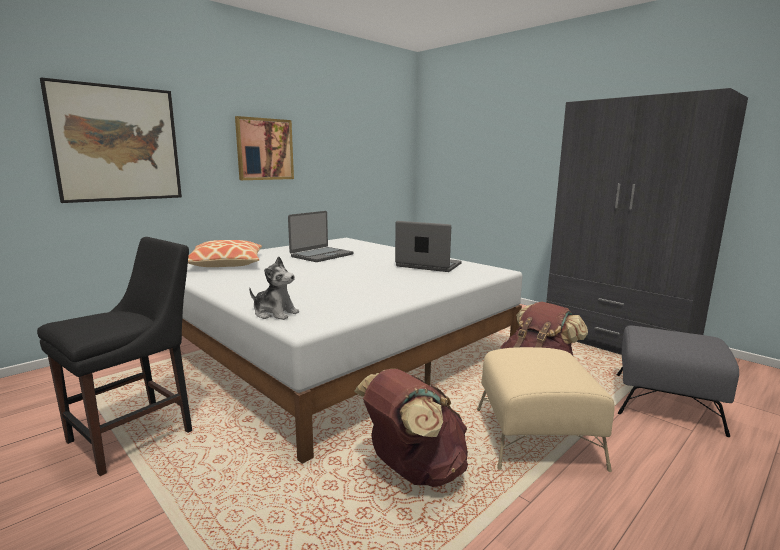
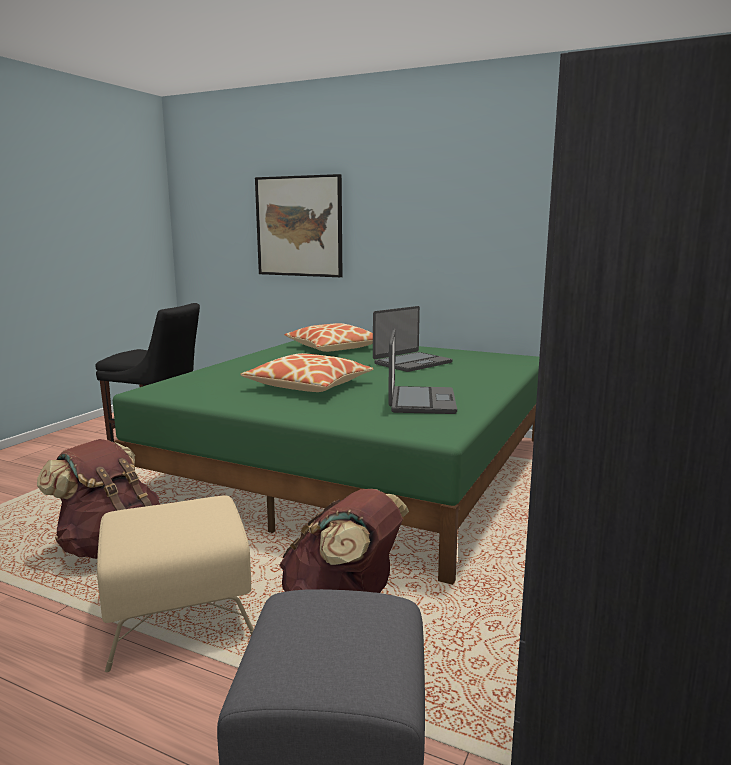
camera: 70 degrees right, 0 degrees up
white bed [182,238,523,464] -> green bed [113,340,539,585]
picture [235,116,294,180] -> none
plush toy [249,257,299,320] -> none
laptop [288,211,353,262] -> laptop turned 60 degrees counterclockwise [373,306,452,372]
none -> pillow [240,353,373,392]

